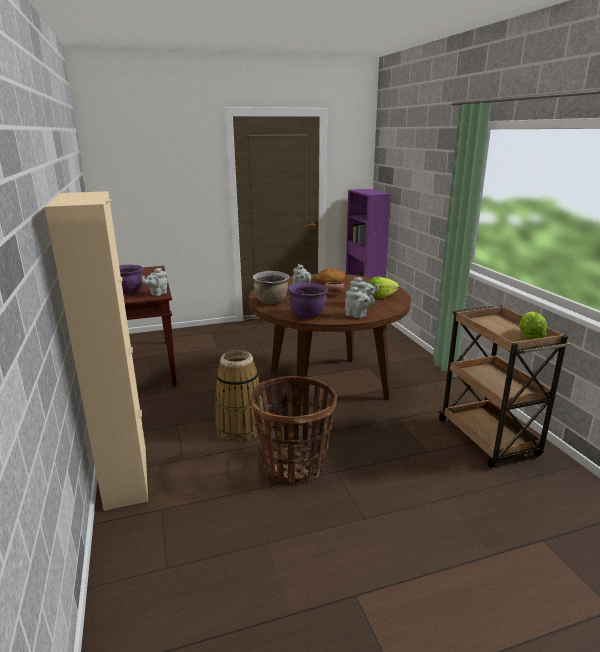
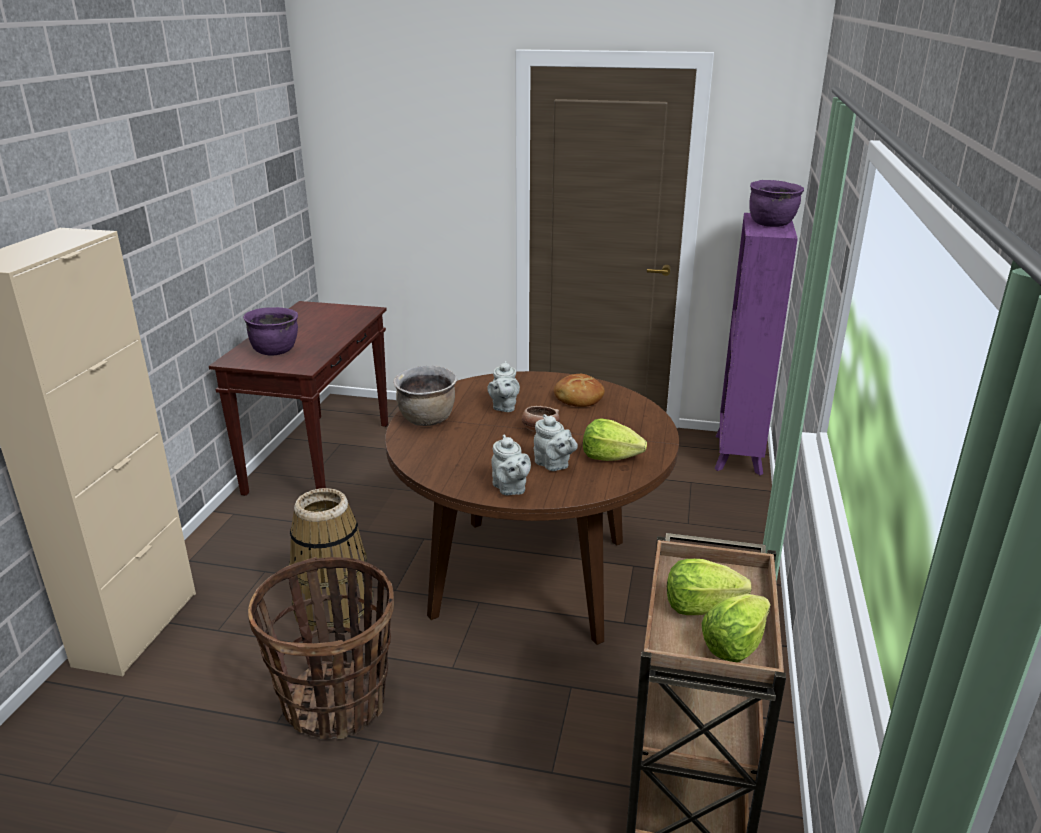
camera: 30 degrees right, 5 degrees up
grey teapot [142,268,167,296] -> none
purple cooking pot [288,282,328,318] -> purple cooking pot moved to [749,180,804,227]
none -> lettuce [667,559,752,615]

